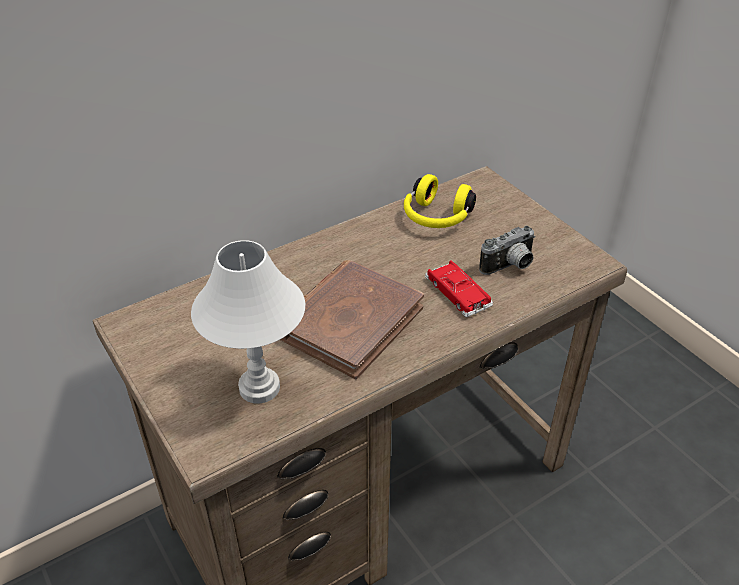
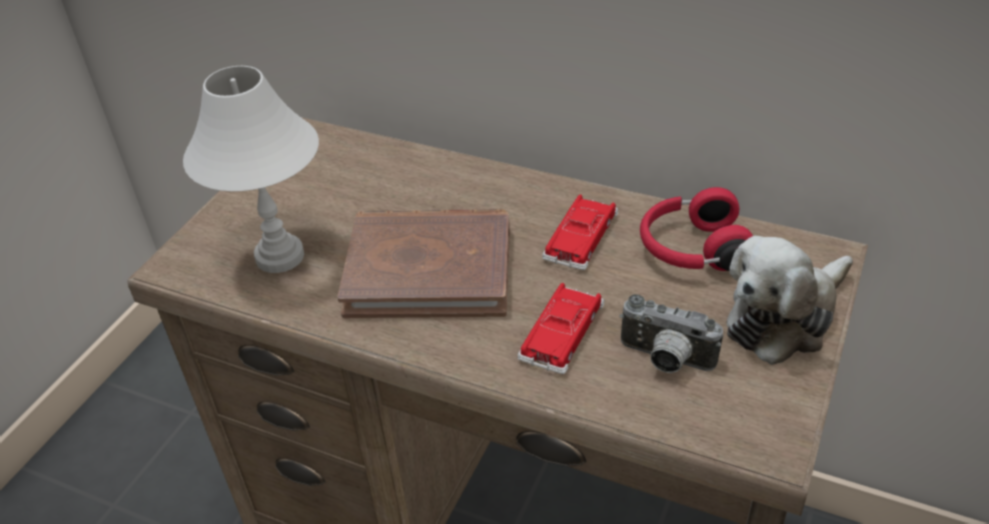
camera: 60 degrees right, 0 degrees up
yellow headphones [404,174,476,228] -> red headphones [640,187,753,271]
none -> red toy car [542,195,618,270]
none -> plush toy [727,236,853,365]

